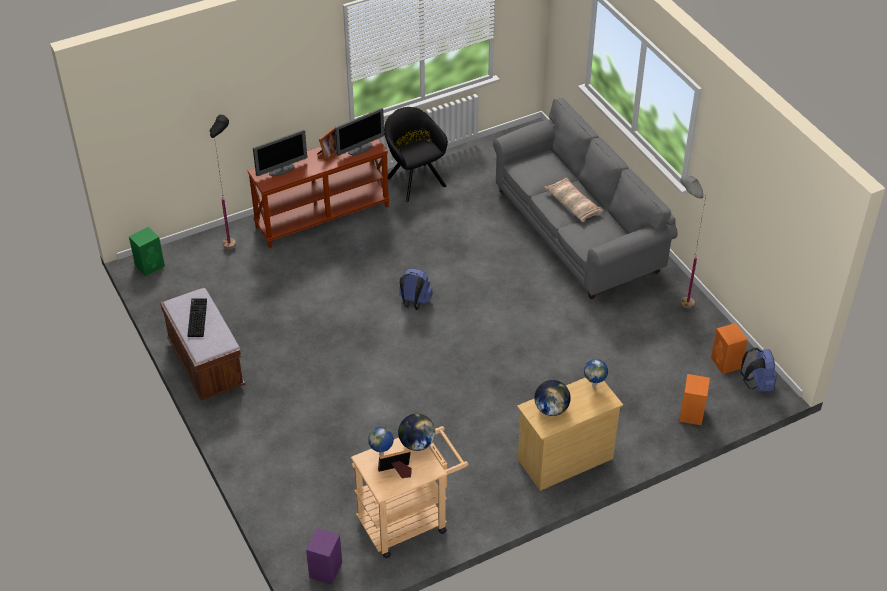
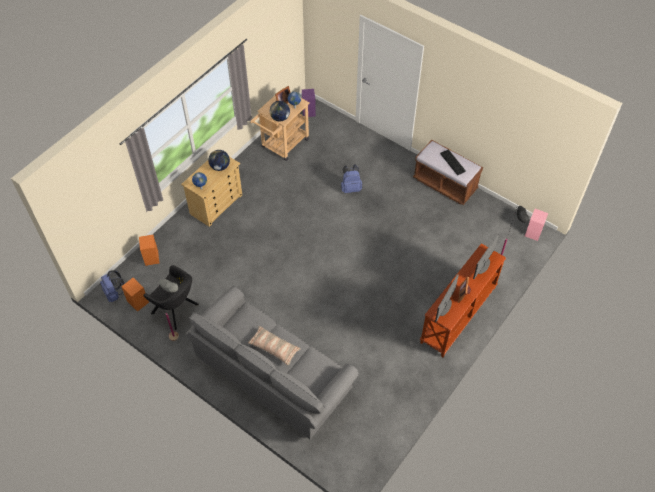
camera: 155 degrees right, 10 degrees up
green speaker [129,226,165,276] -> pink speaker [525,209,548,241]
black armchair [384,107,448,202] -> black armchair moved to [144,265,199,330]
blue backpack [399,268,433,310] -> blue backpack moved to [341,164,362,193]

